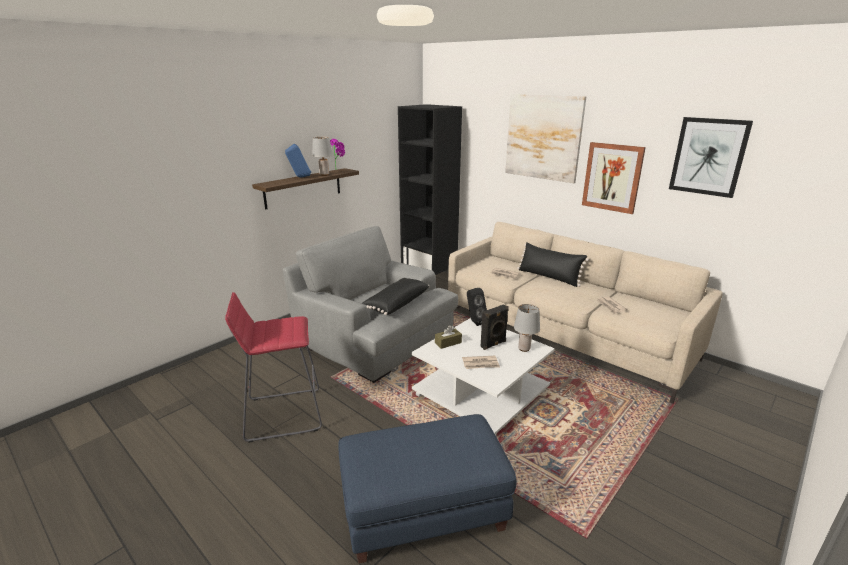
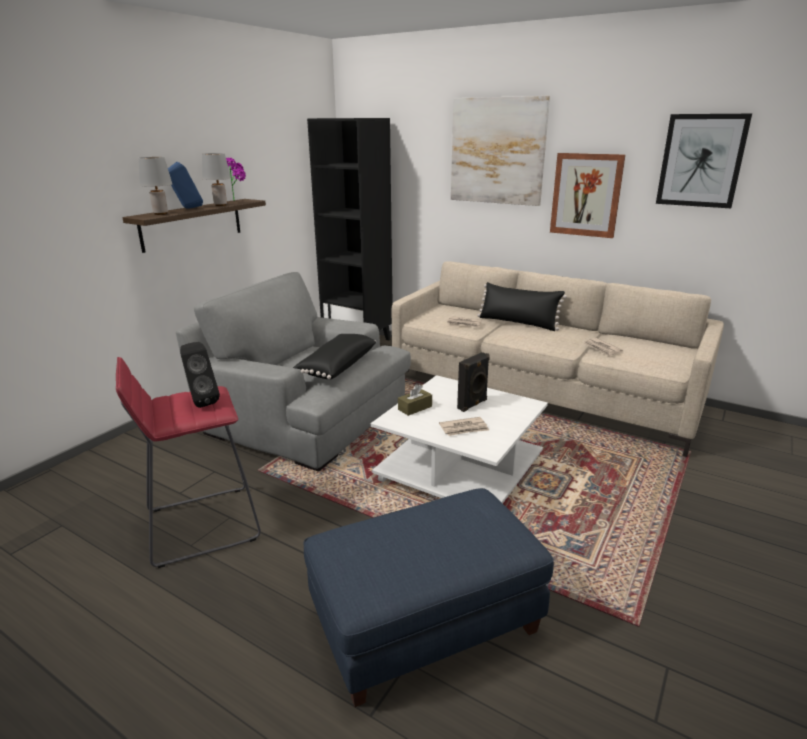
camera: 10 degrees left, 0 degrees up
black speaker [467,288,487,326] -> black speaker moved to [180,342,220,408]
grey table lamp [514,304,540,352] -> grey table lamp moved to [139,157,172,215]

